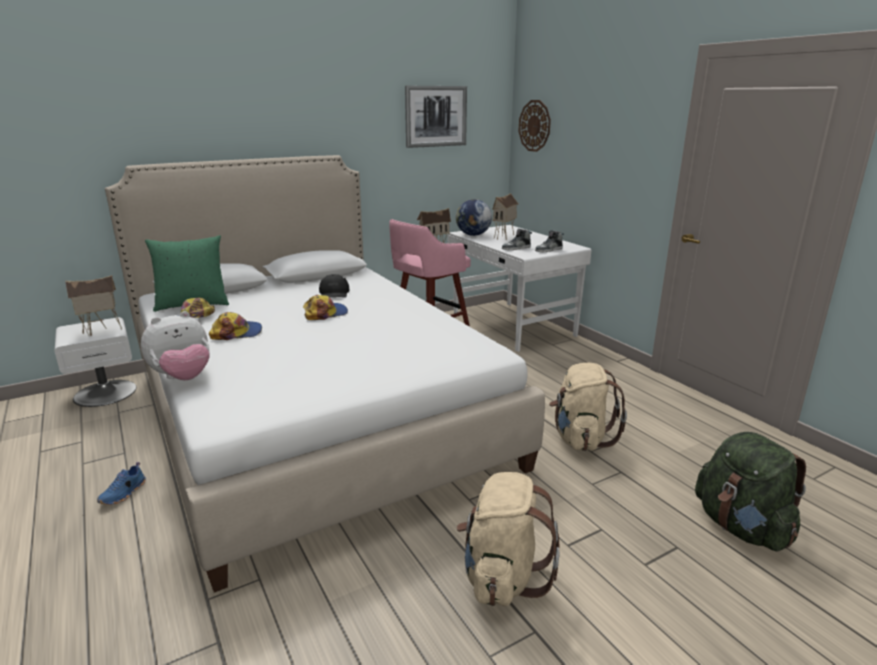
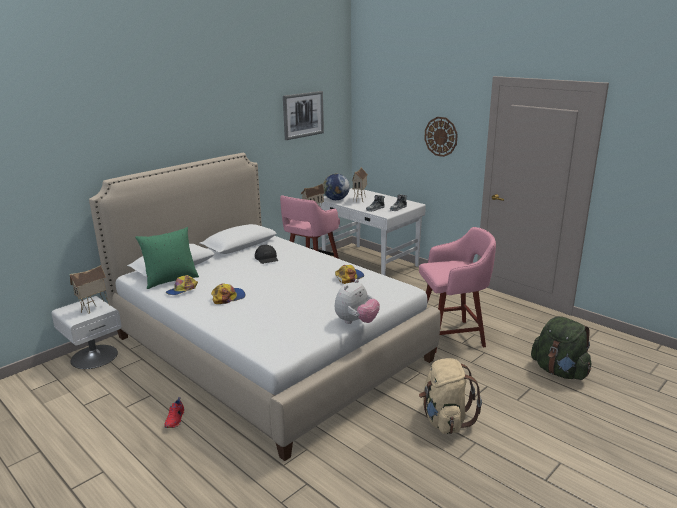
camera: 15 degrees left, 0 degrees up
blue shoe [97,462,146,505] -> red shoe [164,397,185,428]
plush toy [141,311,210,380] -> plush toy moved to [335,279,380,324]
cap [303,295,348,320] -> cap moved to [335,265,364,284]
wall clock [518,100,551,152] -> wall clock moved to [424,117,458,157]
beige backpack [549,362,627,451] -> pink stool [419,227,496,353]

